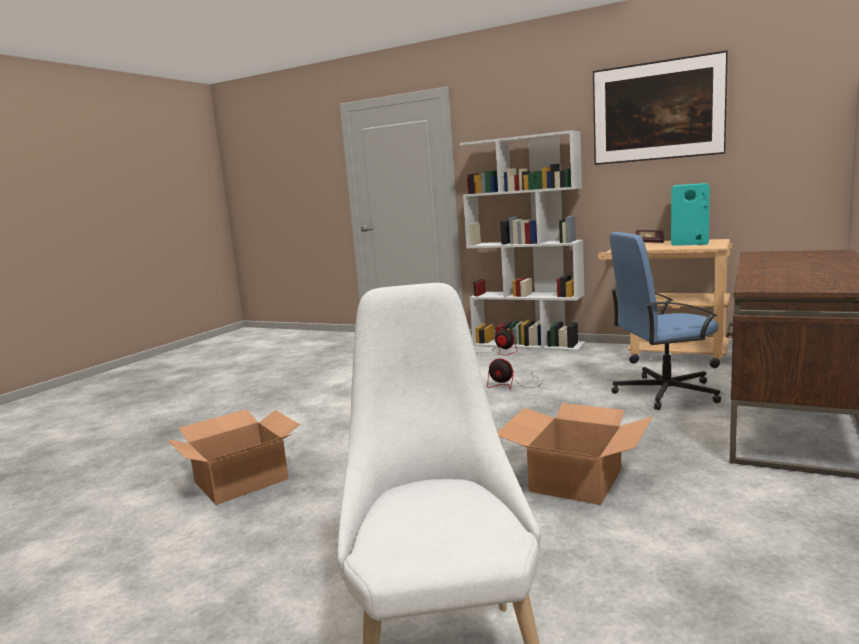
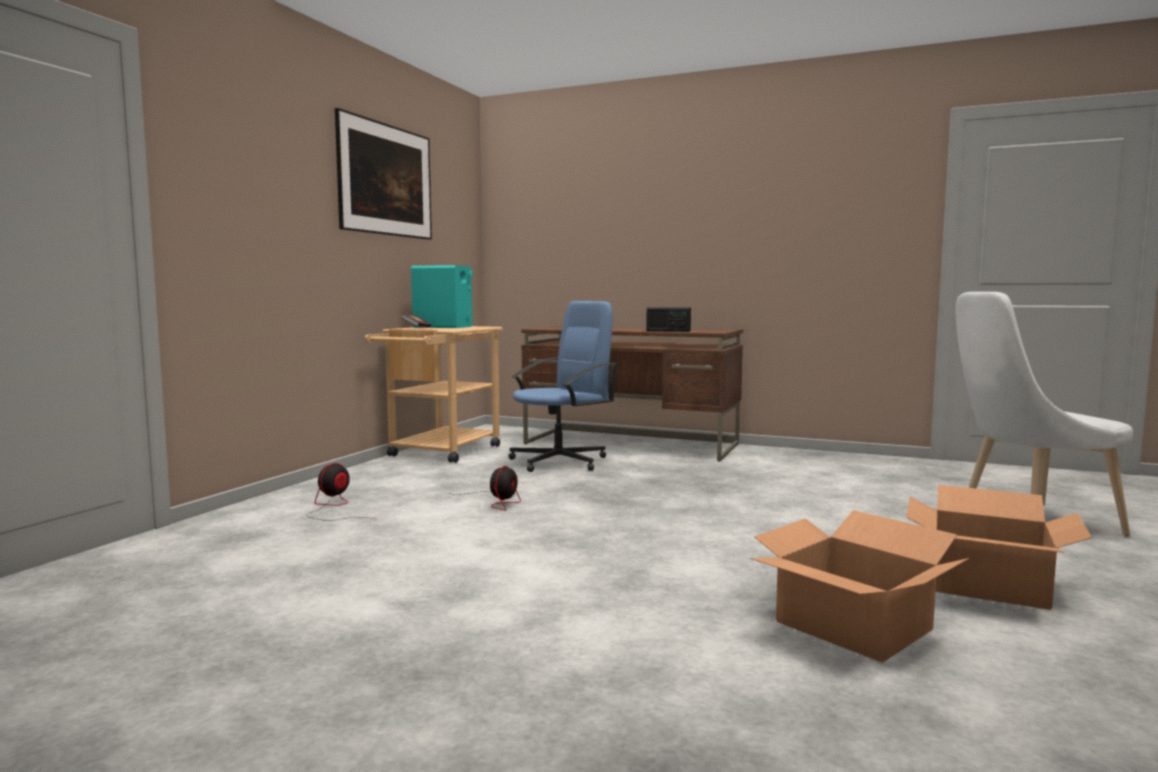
camera: 95 degrees left, 5 degrees down
white bookcase [460,130,586,352] -> none
cardboard box [497,403,653,505] -> cardboard box moved to [906,485,1092,610]
blue office chair [610,232,721,410] -> blue office chair turned 120 degrees counterclockwise [509,301,616,472]
none -> radio [646,307,691,332]

